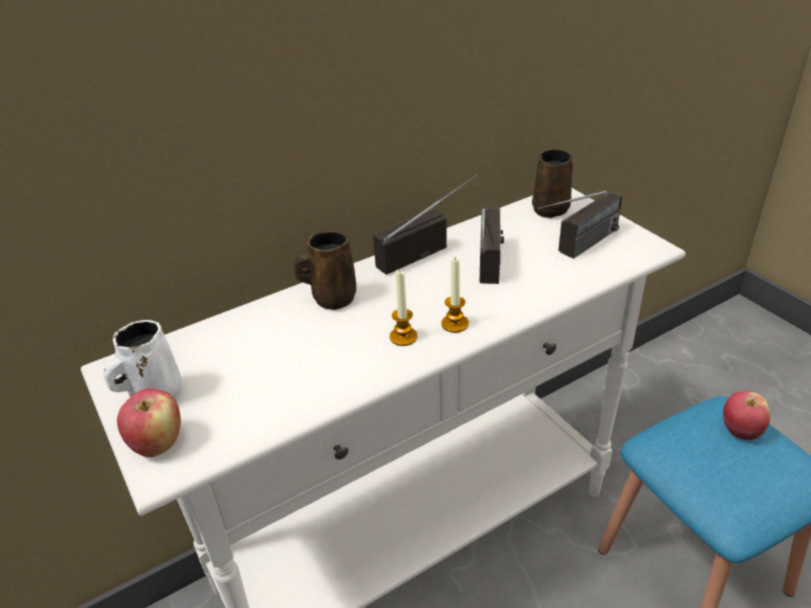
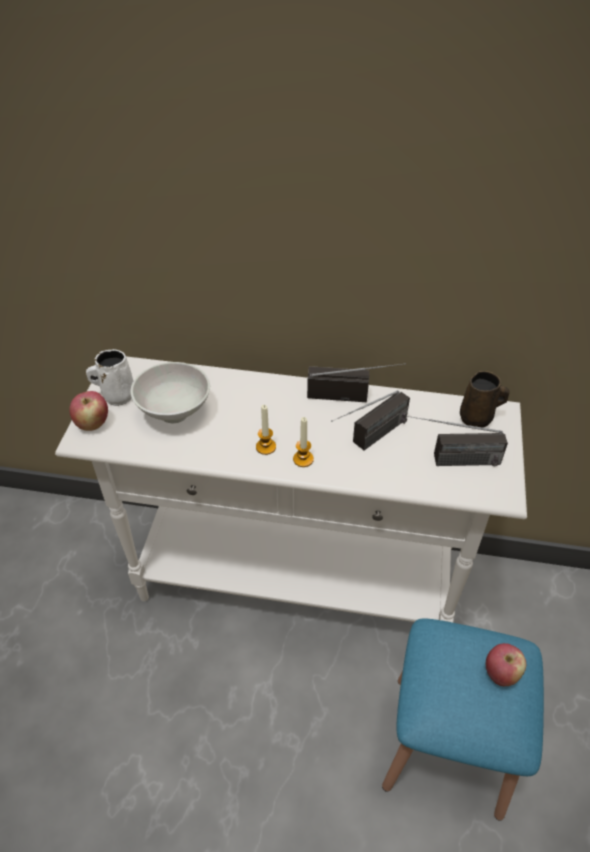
camera: 40 degrees right, 10 degrees up
brown mug [293,231,356,310] -> none
none -> white bowl [130,362,210,423]

